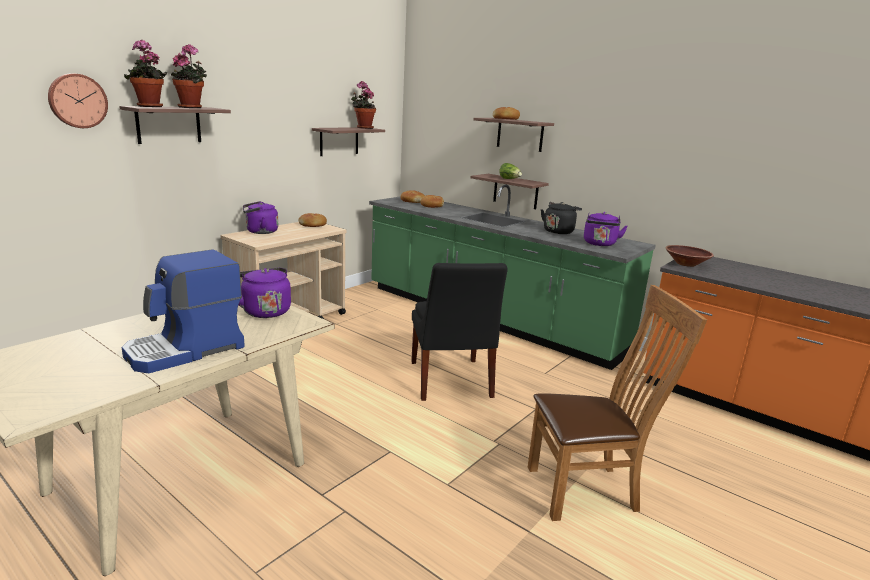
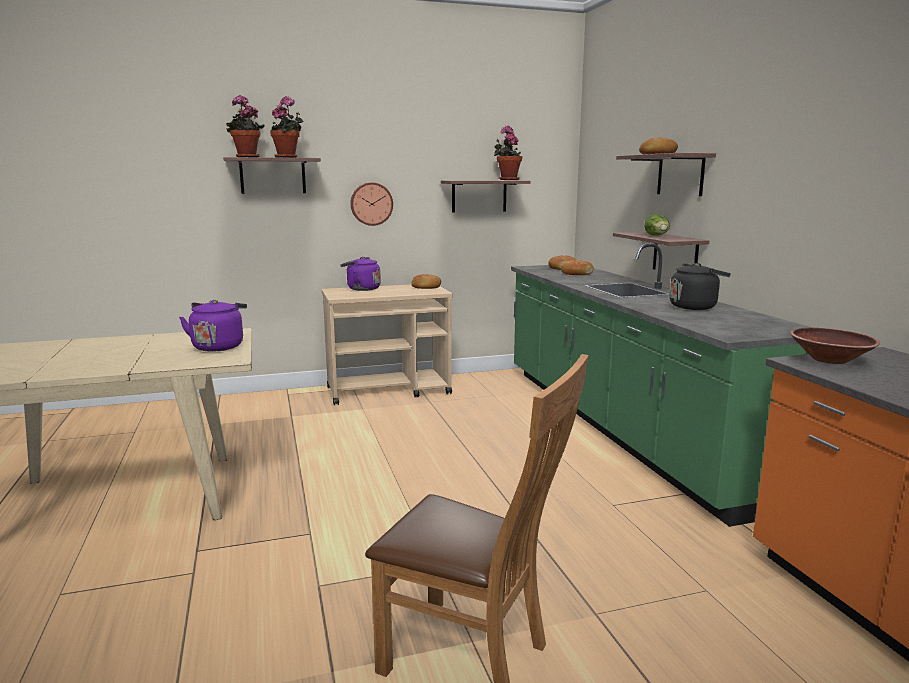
camera: 35 degrees right, 5 degrees down
wall clock [48,73,108,128] -> wall clock moved to [350,182,393,226]
coffee machine [122,249,245,373] -> none
black chair [411,263,508,401] -> none
purple kettle [584,212,628,246] -> none

